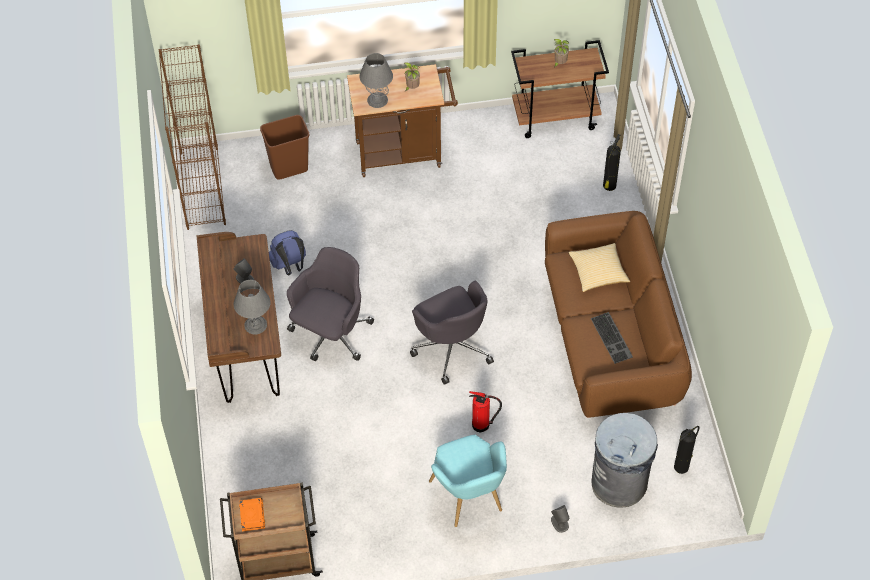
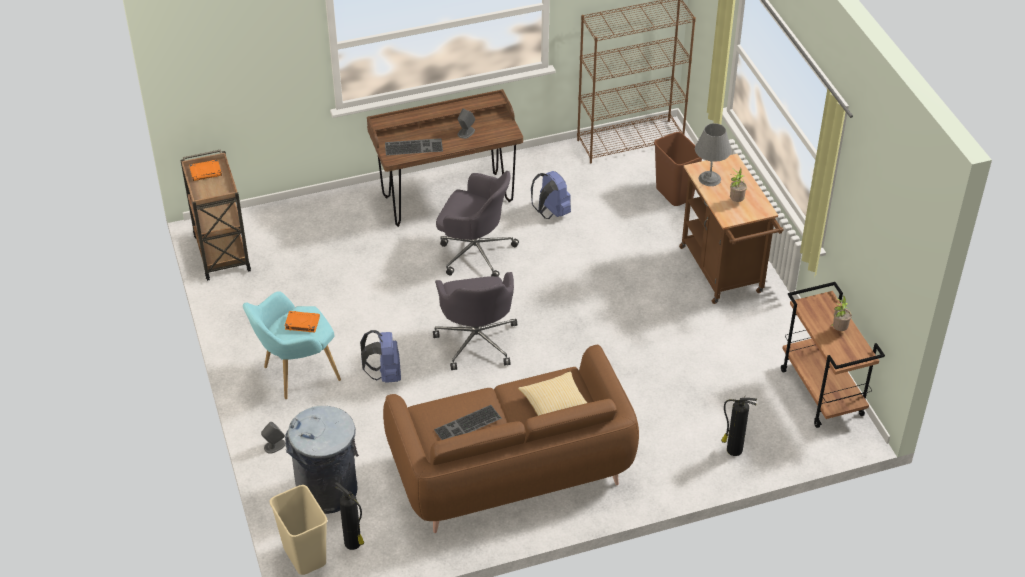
camera: 80 degrees right, 10 degrees down
grey table lamp [234,280,270,335] -> keyboard [385,138,443,155]
grey office chair [410,281,494,385] -> grey office chair turned 60 degrees counterclockwise [433,272,517,370]
fire extinguisher [469,391,502,432] -> blue backpack [360,330,401,383]
none -> beige trash can [270,485,328,575]
none -> orange book [284,311,320,332]

